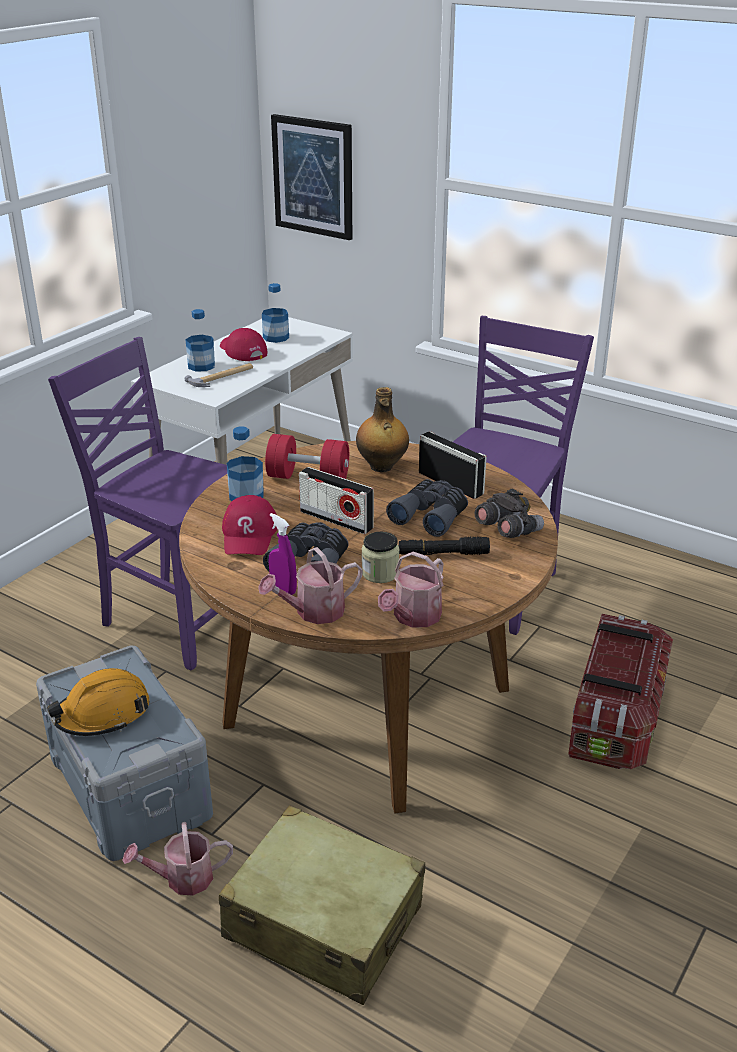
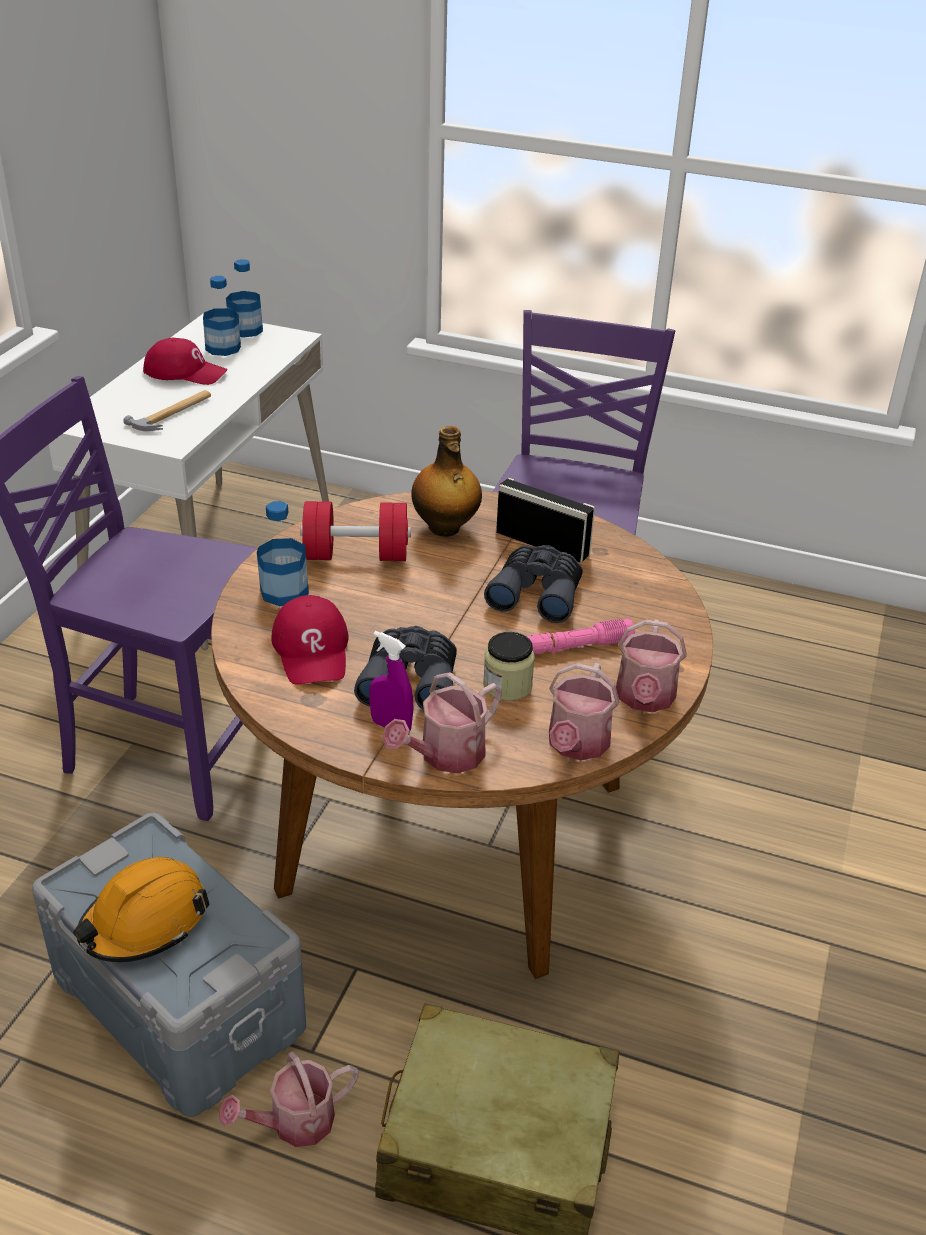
camera: 15 degrees left, 5 degrees up
bottle [185,309,215,372] -> bottle moved to [226,259,263,338]
red cap [220,328,268,361] -> red cap turned 150 degrees clockwise [143,338,228,385]
picture [271,114,352,240] -> none
radio [299,467,374,534] -> none
black flashlight [399,537,490,555] -> pink flashlight [526,619,635,654]
grey binoculars [475,489,544,538] -> none
storage box [568,614,673,769] -> none
none -> watering can [616,619,687,712]

